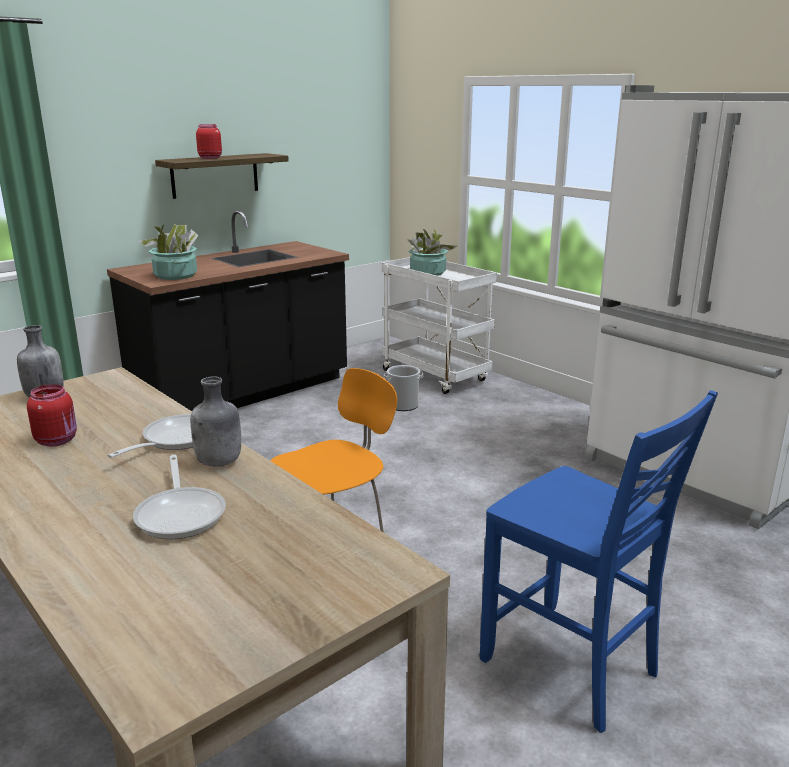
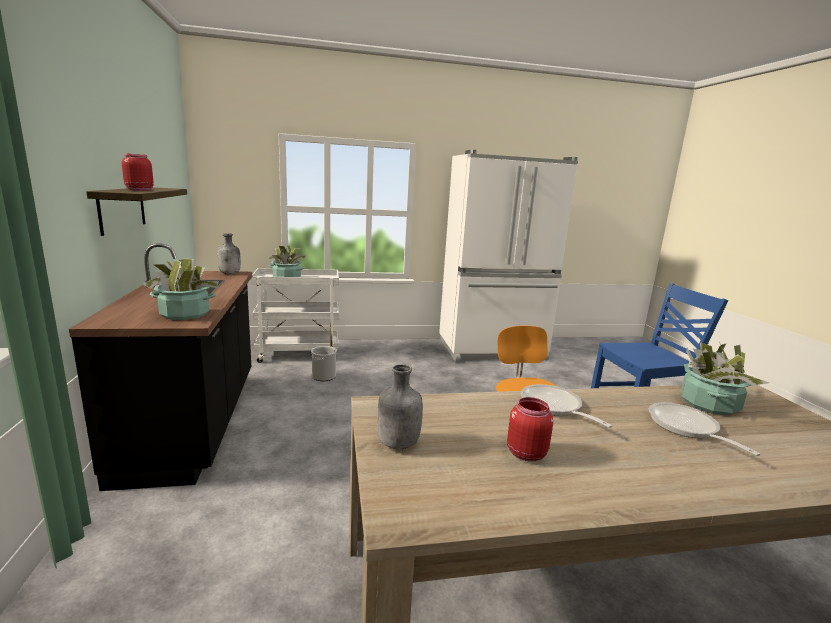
camera: 60 degrees left, 5 degrees down
frying pan [133,455,226,539] -> frying pan turned 120 degrees counterclockwise [649,402,761,456]
grey bottle [191,376,241,467] -> grey bottle moved to [217,234,241,274]
none -> potted plant [681,342,769,415]

